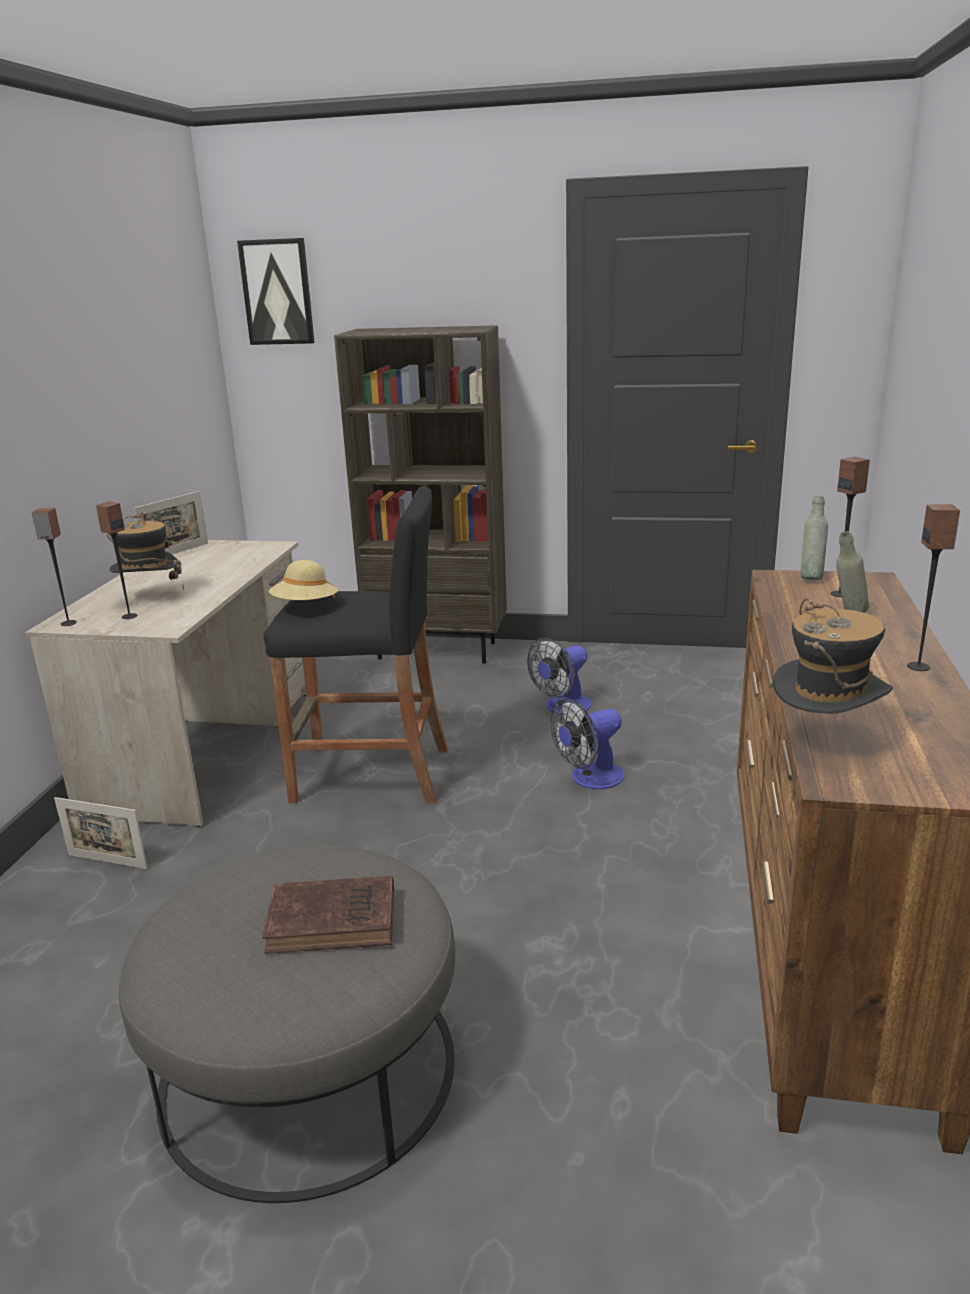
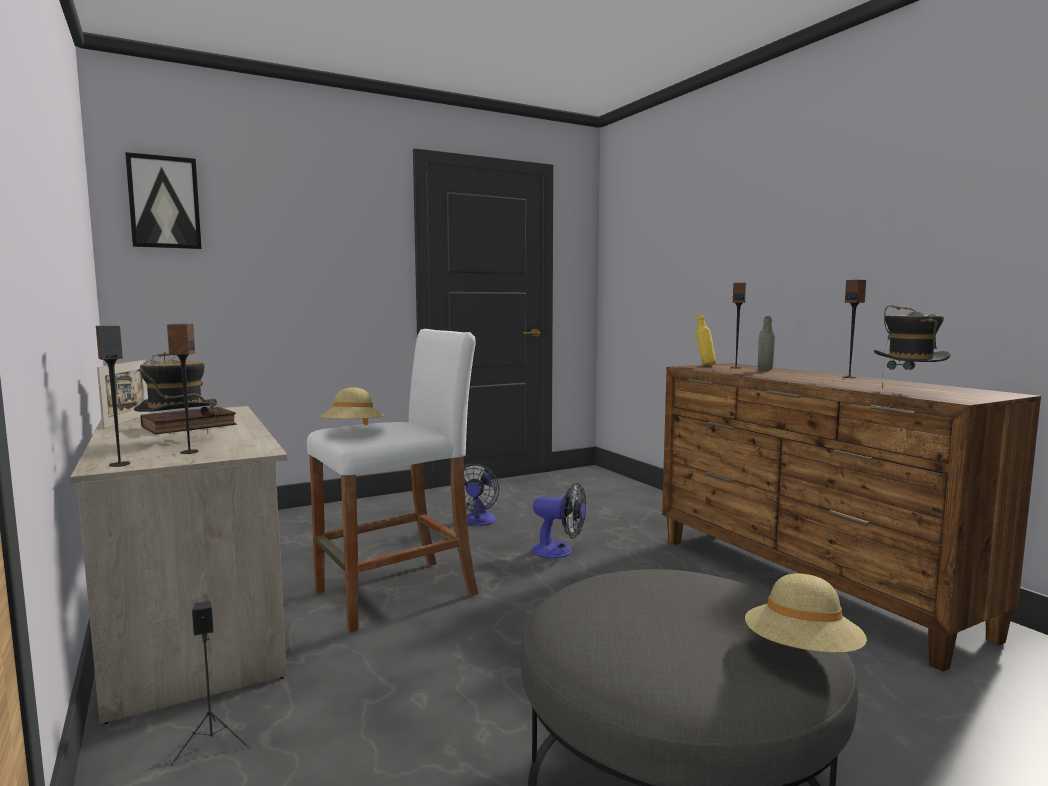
camera: 40 degrees left, 15 degrees down
picture frame [54,797,148,869] -> black speaker [171,601,249,766]
brown book [262,876,394,954] -> brown book moved to [141,407,236,434]
black stool [264,486,448,803] -> white stool [307,329,479,633]
brown bookcase [334,325,507,664] -> none
fan [550,699,625,789] -> fan turned 90 degrees counterclockwise [531,482,586,558]
grey bottle [801,496,828,580] -> yellow bottle [696,315,716,366]
none -> beige hat [745,573,867,653]

